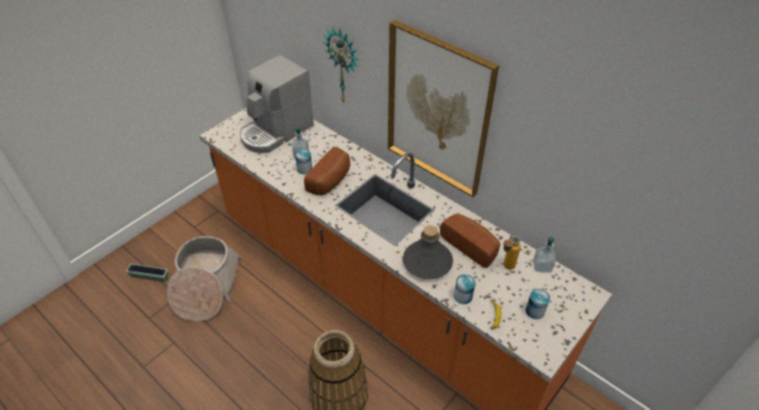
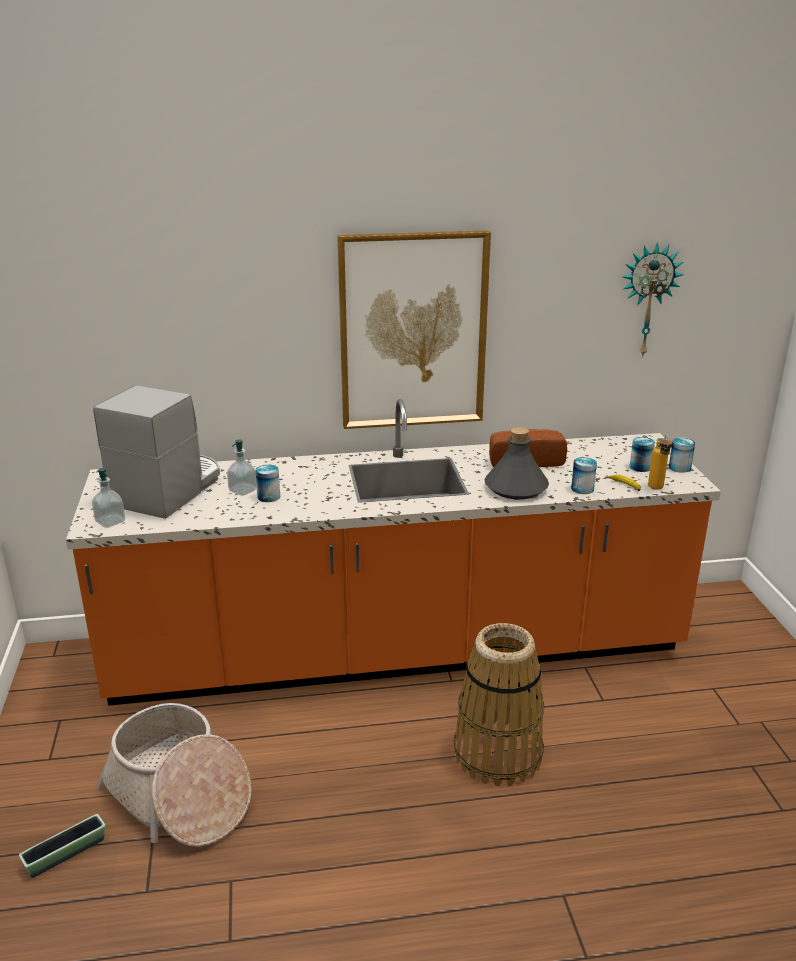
camera: 50 degrees left, 20 degrees down
coffee machine [240,55,314,153] -> coffee machine turned 150 degrees counterclockwise [93,386,220,519]
bread [304,147,350,196] -> none
wall clock [323,27,359,104] -> wall clock moved to [623,242,684,358]
bottle [503,236,521,270] -> bottle moved to [648,435,672,489]
soap dispenser [533,237,556,273] -> soap dispenser moved to [92,468,125,528]
none -> can [669,437,695,473]

